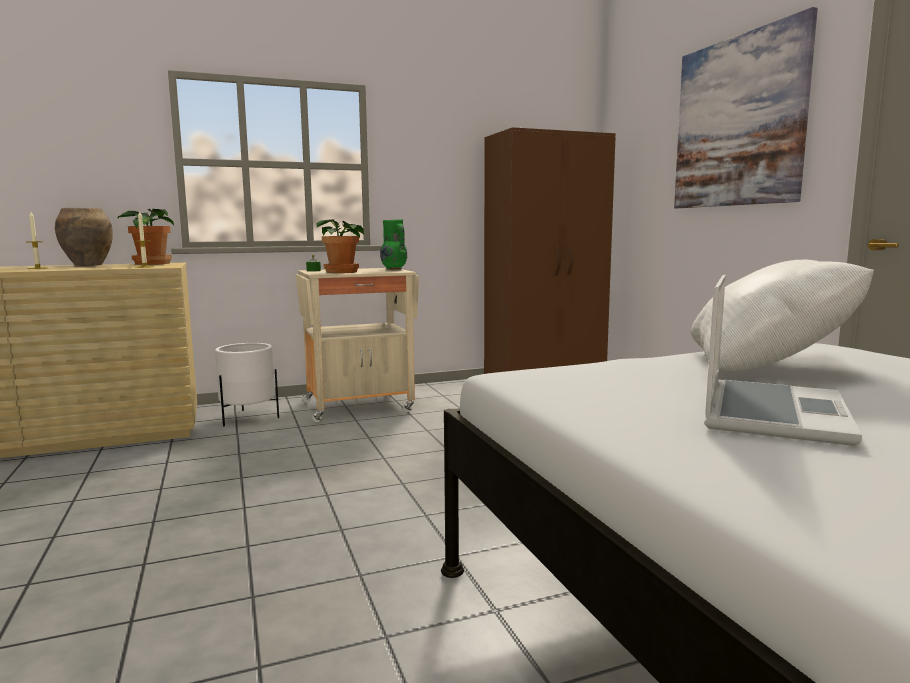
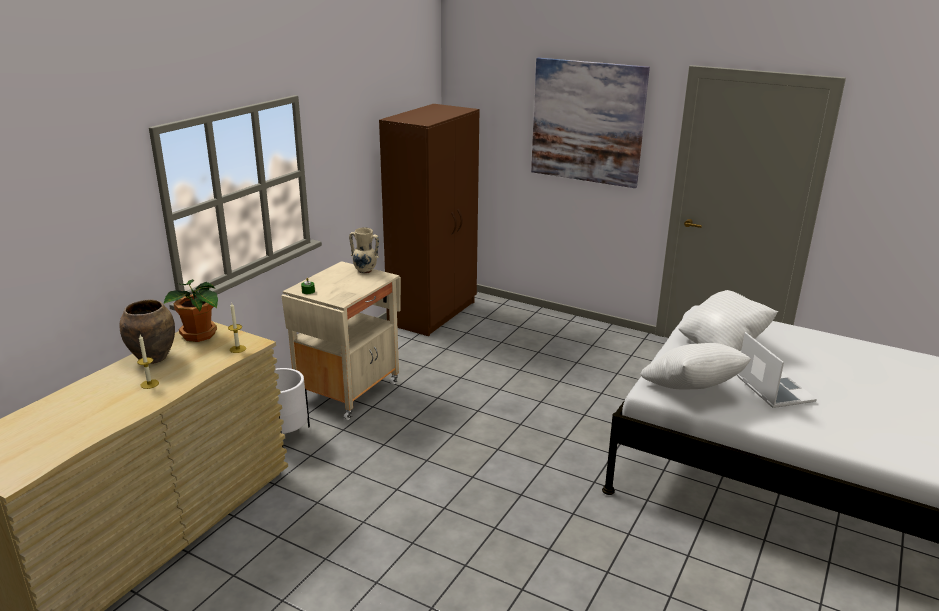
camera: 40 degrees left, 15 degrees up
potted plant [316,219,364,273] -> none
green vase [380,219,407,270] -> beige vase [349,227,379,274]
none -> white pillow [640,343,751,390]

